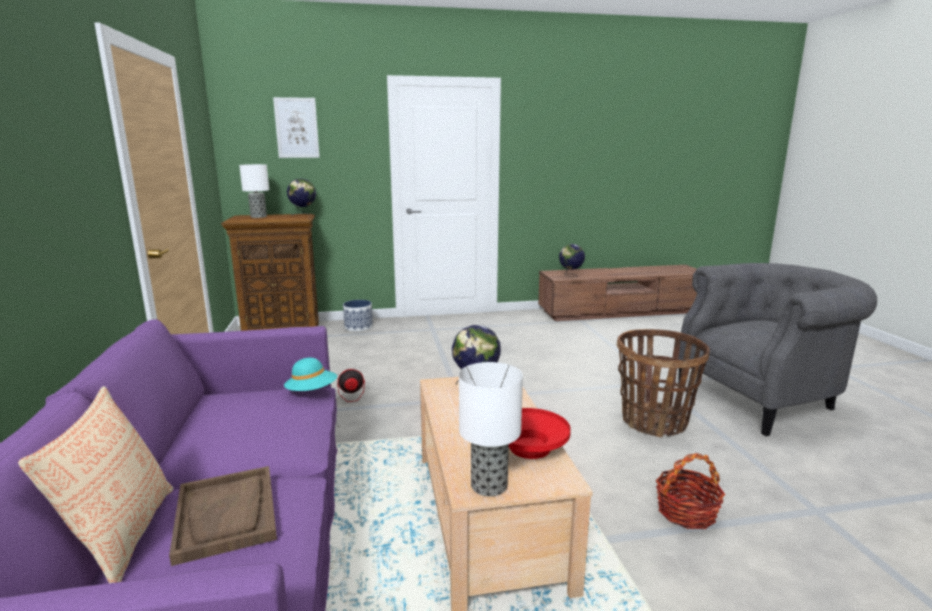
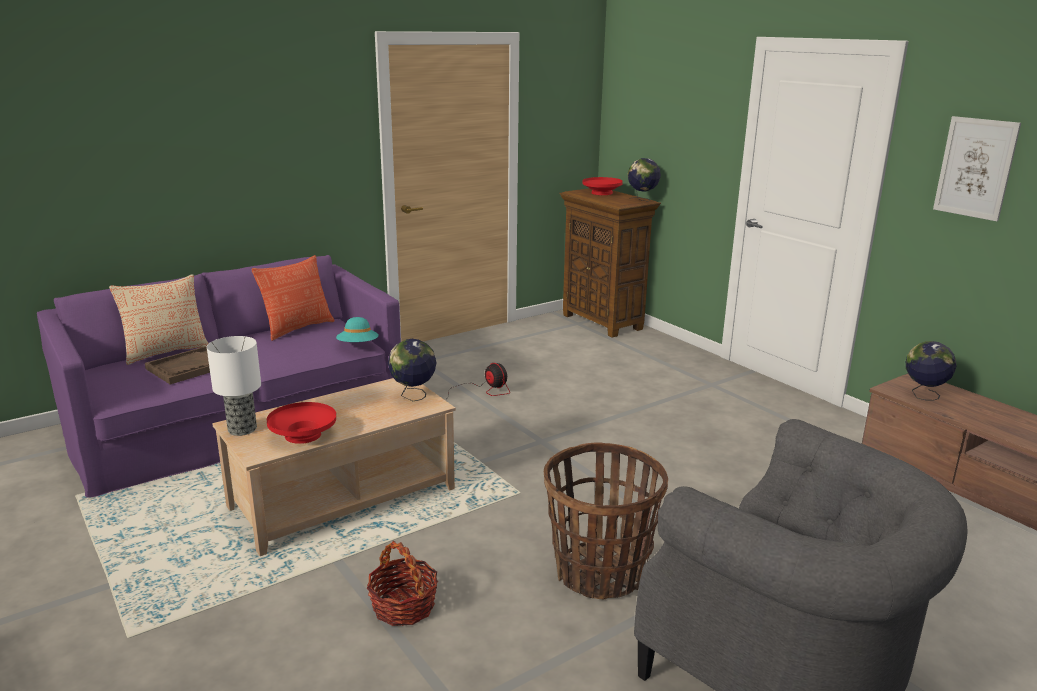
camera: 65 degrees right, 5 degrees up
table lamp [239,164,269,218] -> red bowl [582,177,623,195]
picture [273,97,320,158] -> picture moved to [933,116,1021,221]
planter [343,300,373,332] -> none
none -> orange pillow [251,255,335,341]

